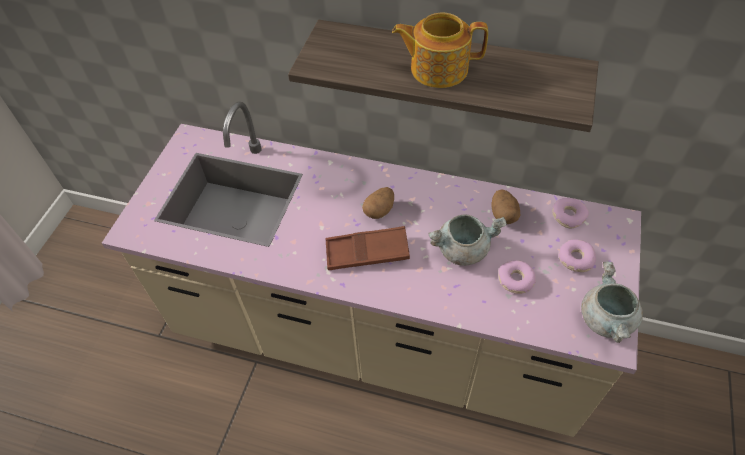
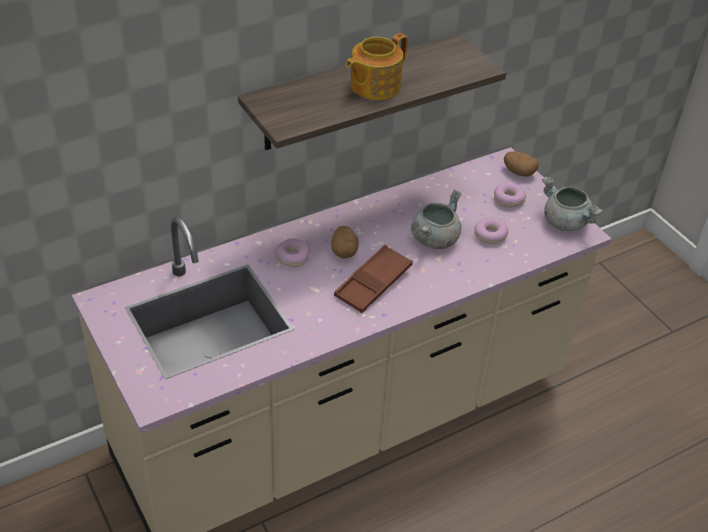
camera: 50 degrees left, 10 degrees down
potato [491,190,520,224] -> potato moved to [504,151,539,177]
donut [552,198,589,229] -> donut moved to [275,238,310,267]

